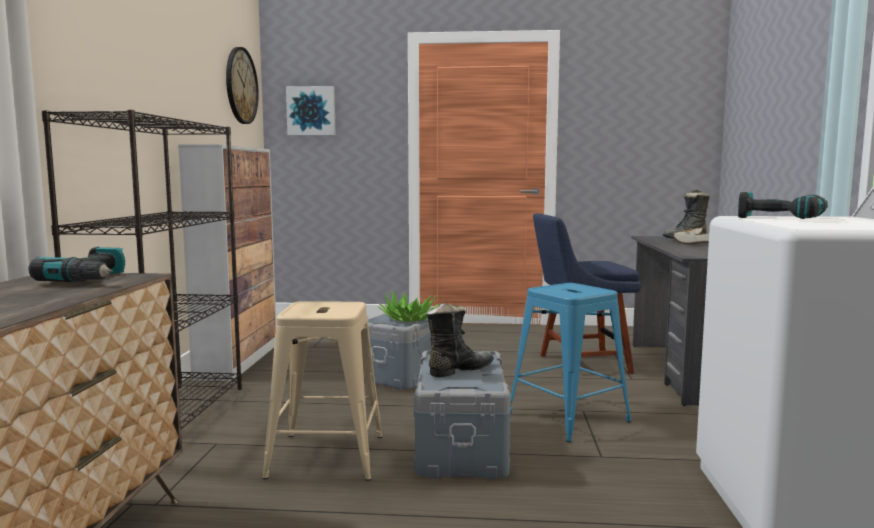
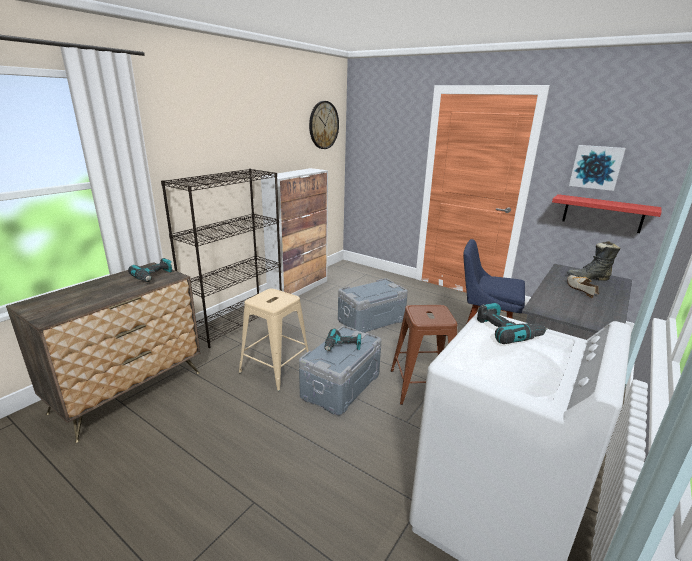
camera: 30 degrees right, 15 degrees up
picture [286,86,336,136] -> picture moved to [569,145,626,191]
potted plant [378,290,439,322] -> none
black boot [427,303,494,378] -> power drill [324,329,361,351]
blue stool [510,283,631,442] -> brown stool [391,305,457,405]
none -> red shelf [552,194,662,233]

